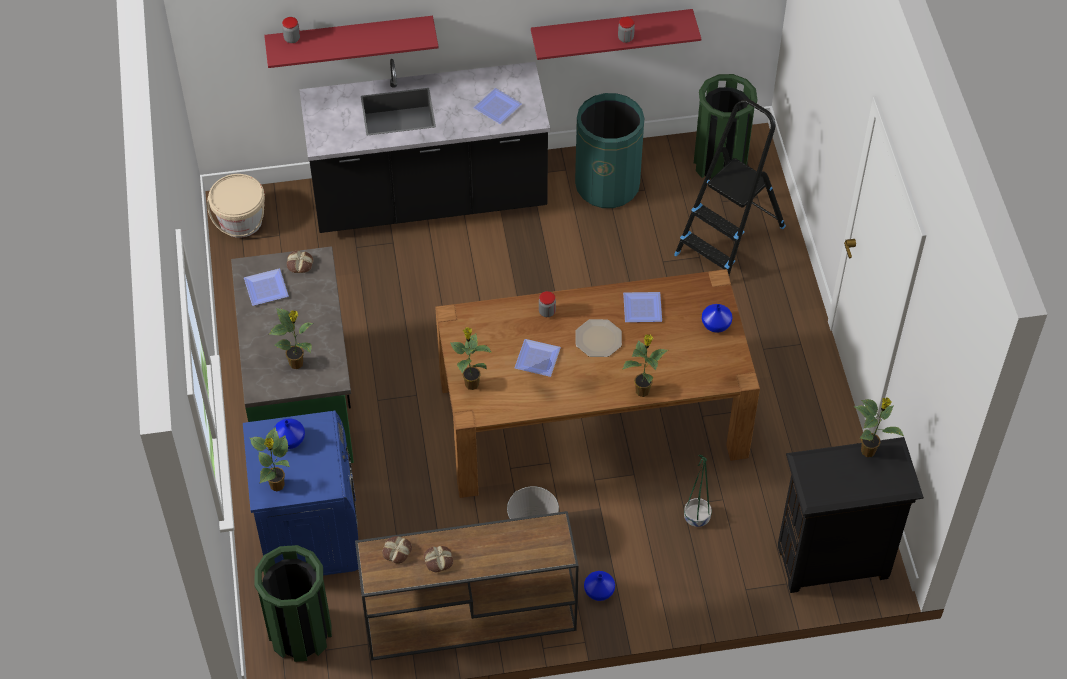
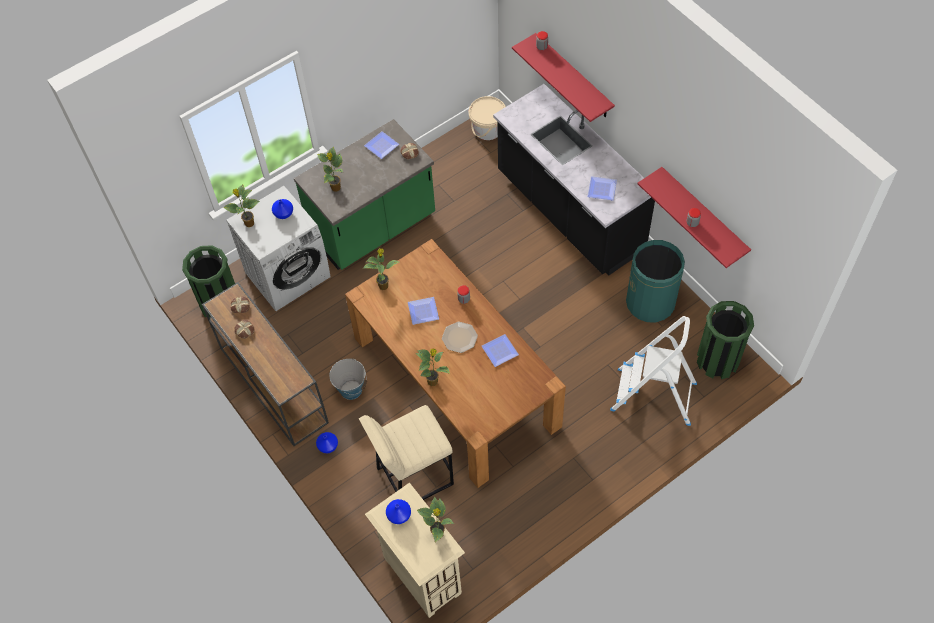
camera: 65 degrees right, 5 degrees up
blue washing machine [243,411,358,576] -> white washing machine [226,186,330,311]
black step ladder [674,99,786,275] -> white step ladder [610,316,697,426]
green planter [684,455,712,527] -> beige stool [359,405,454,500]
blue vase [702,304,732,333] -> blue vase moved to [386,499,411,524]
black cabinet [778,437,924,593] -> beige cabinet [365,482,465,618]

